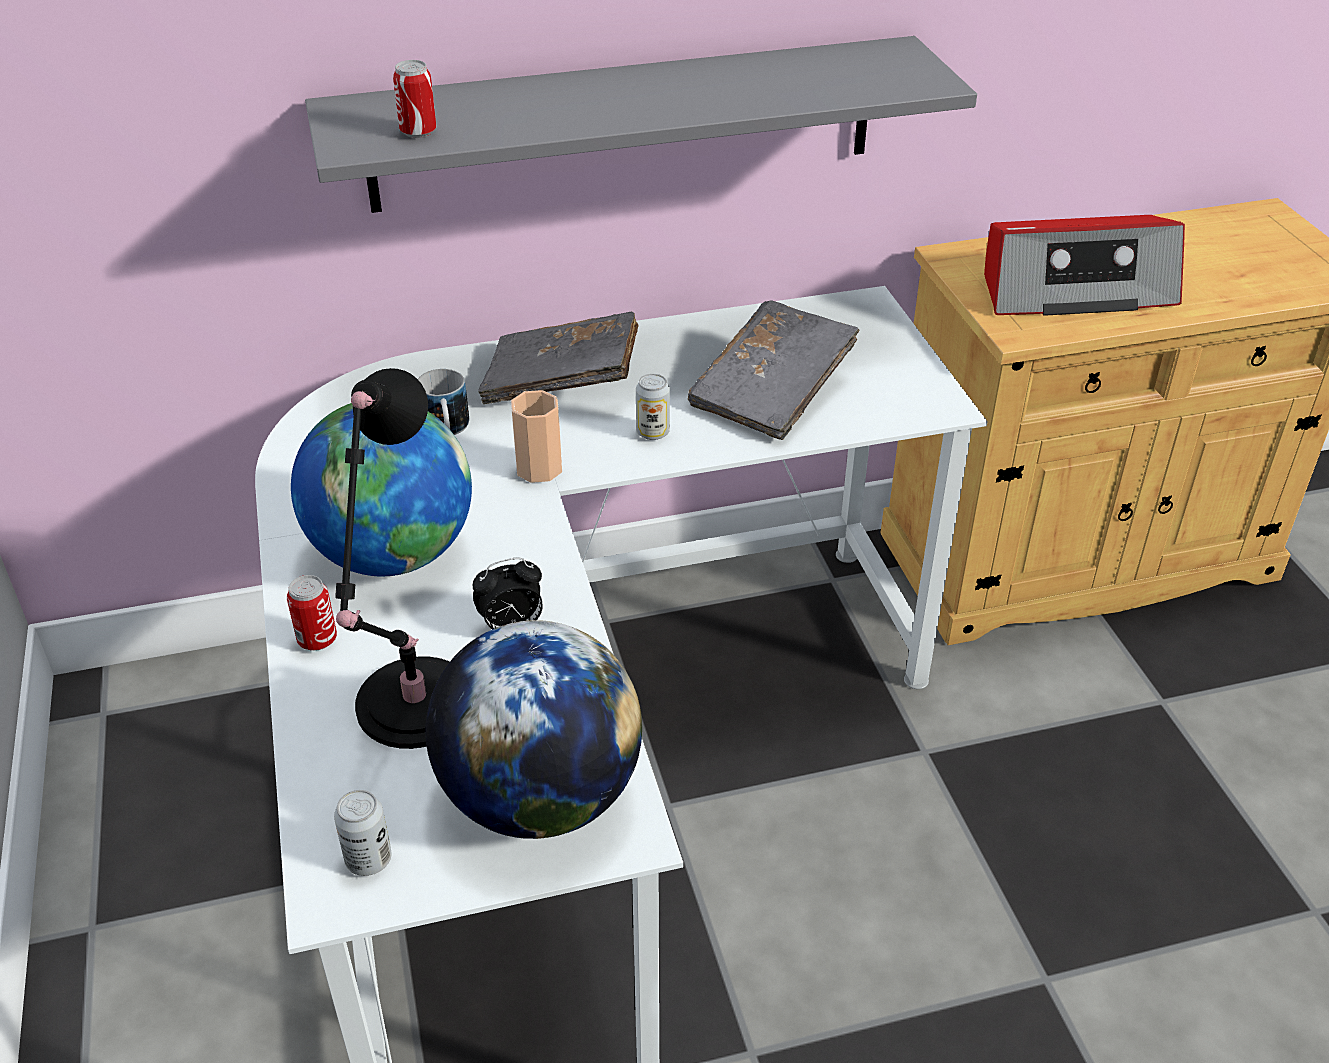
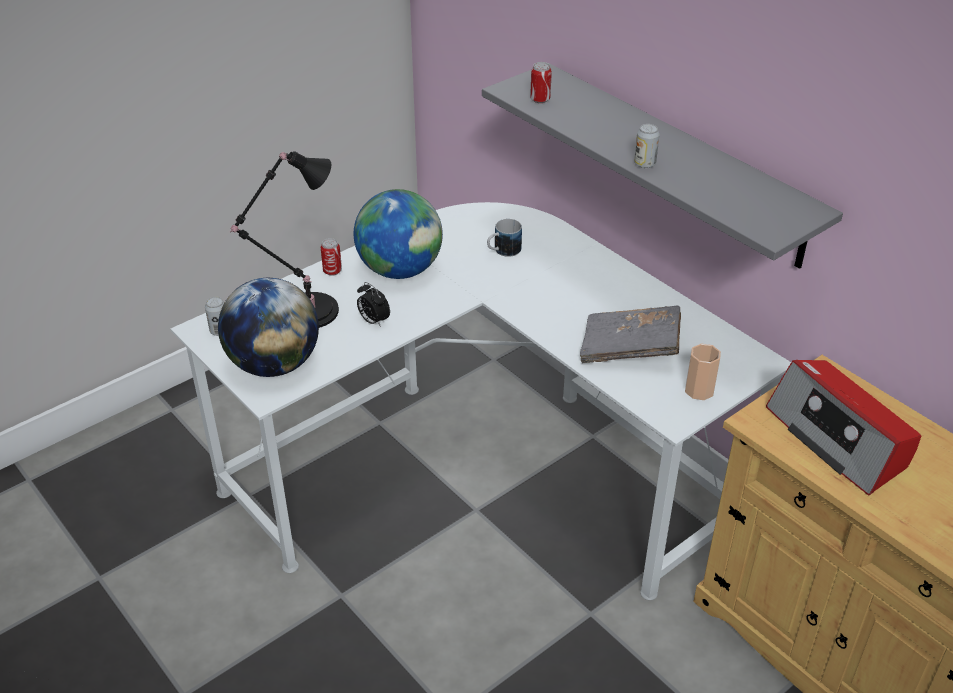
camera: 65 degrees right, 0 degrees up
grey book [478,311,638,404] -> none
cup [511,390,562,483] -> cup moved to [685,344,721,400]
can [636,374,670,440] -> can moved to [634,124,660,168]

